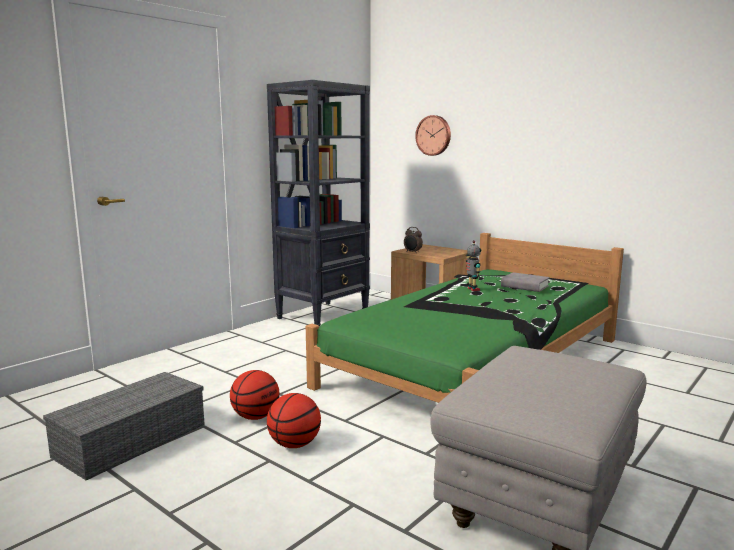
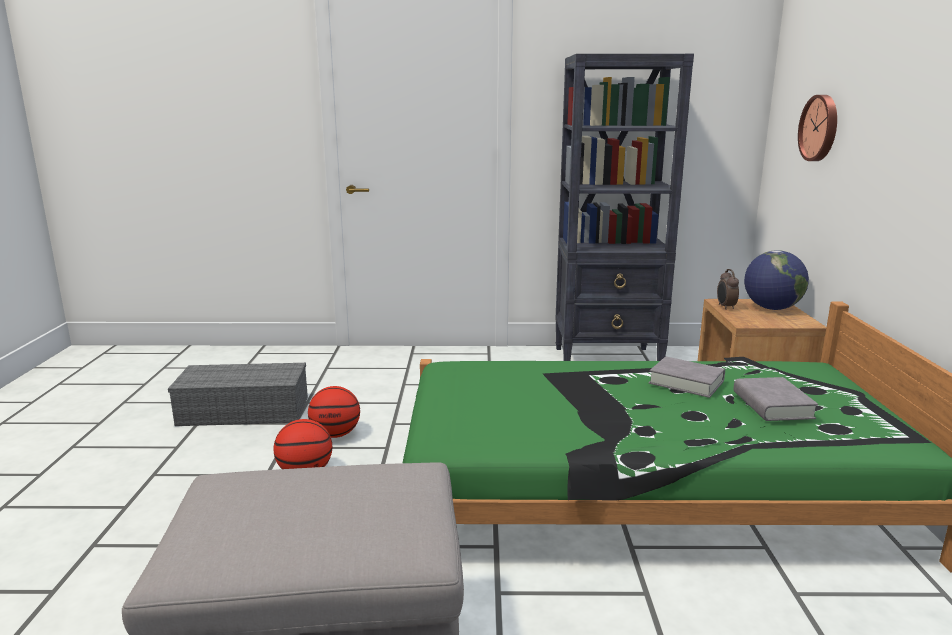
camera: 50 degrees right, 5 degrees up
toy robot [466,240,481,291] -> grey book [649,357,725,398]
none -> globe [744,250,809,310]

